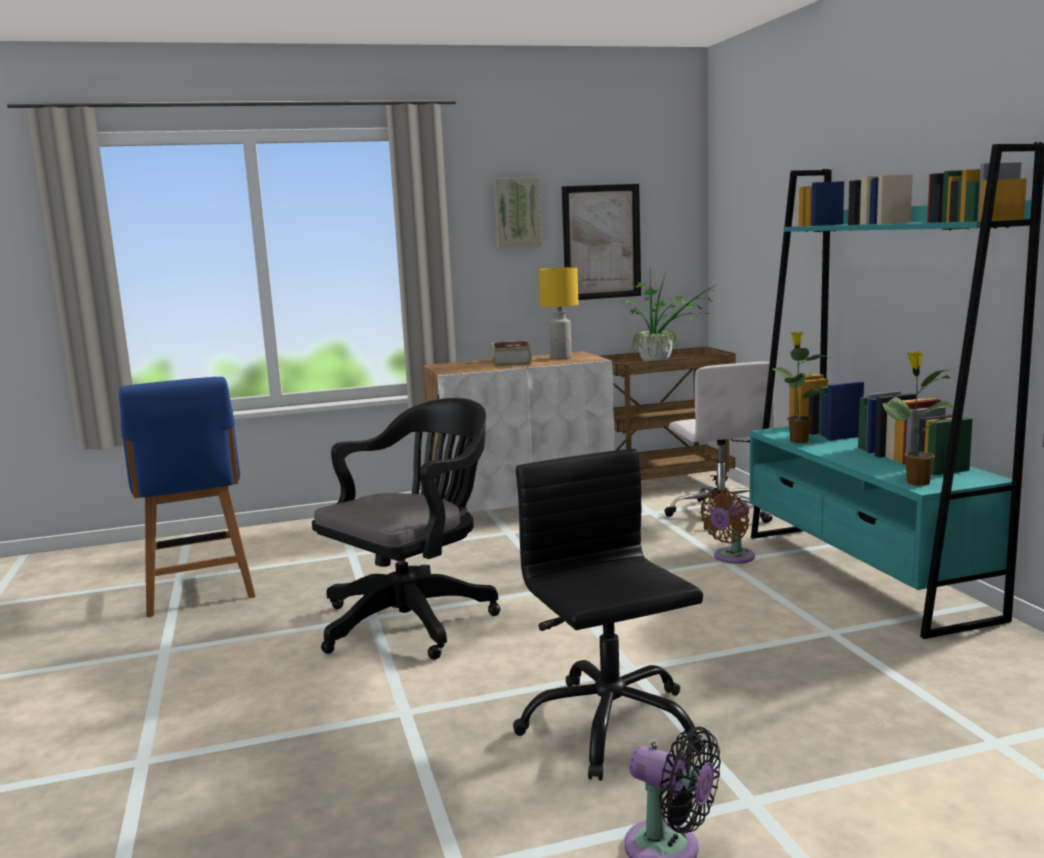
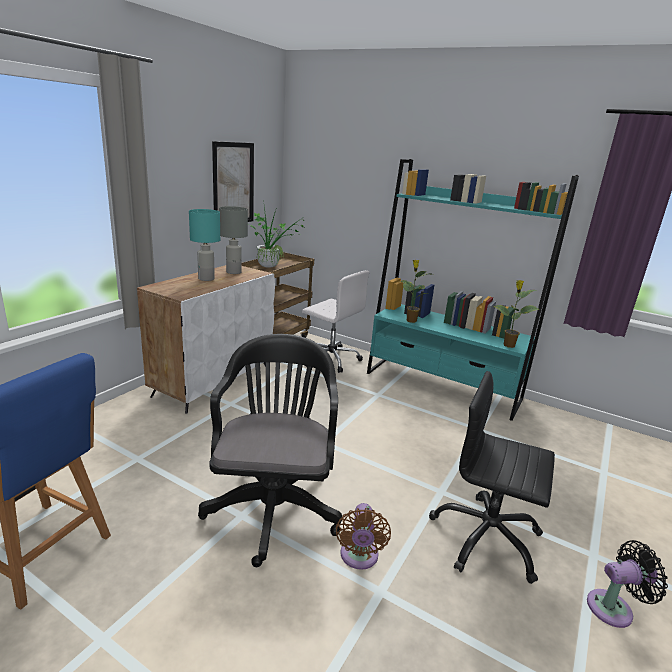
camera: 45 degrees left, 10 degrees up
book [492,341,532,367] -> turquoise table lamp [189,209,220,281]
picture [494,177,542,248] -> none
yellow table lamp [539,267,579,359] -> grey table lamp [219,206,248,274]
brown fan [700,489,755,564] -> brown fan moved to [336,503,391,570]

